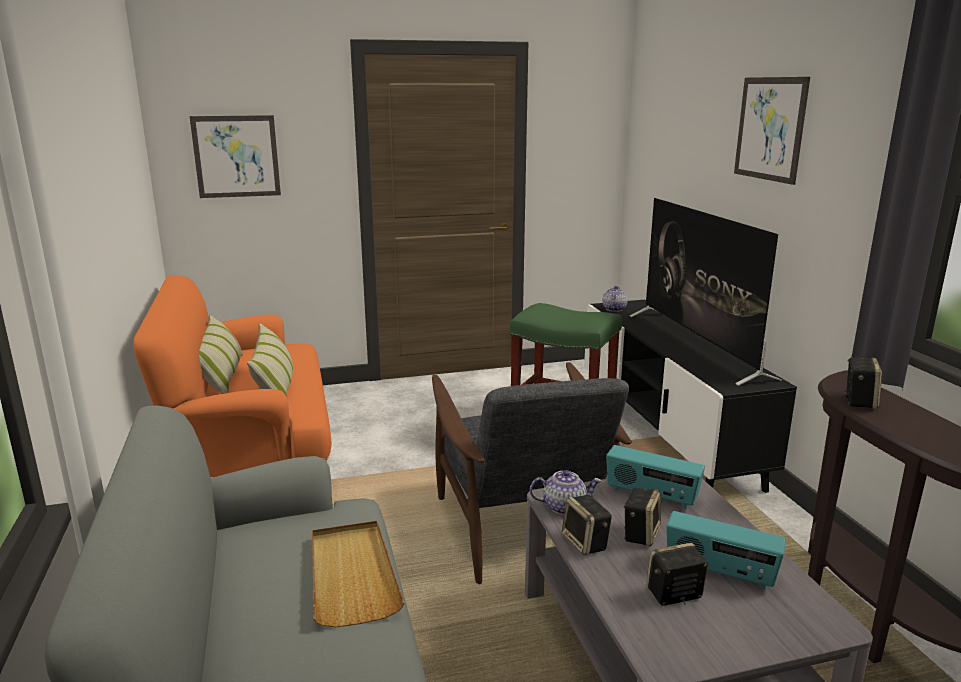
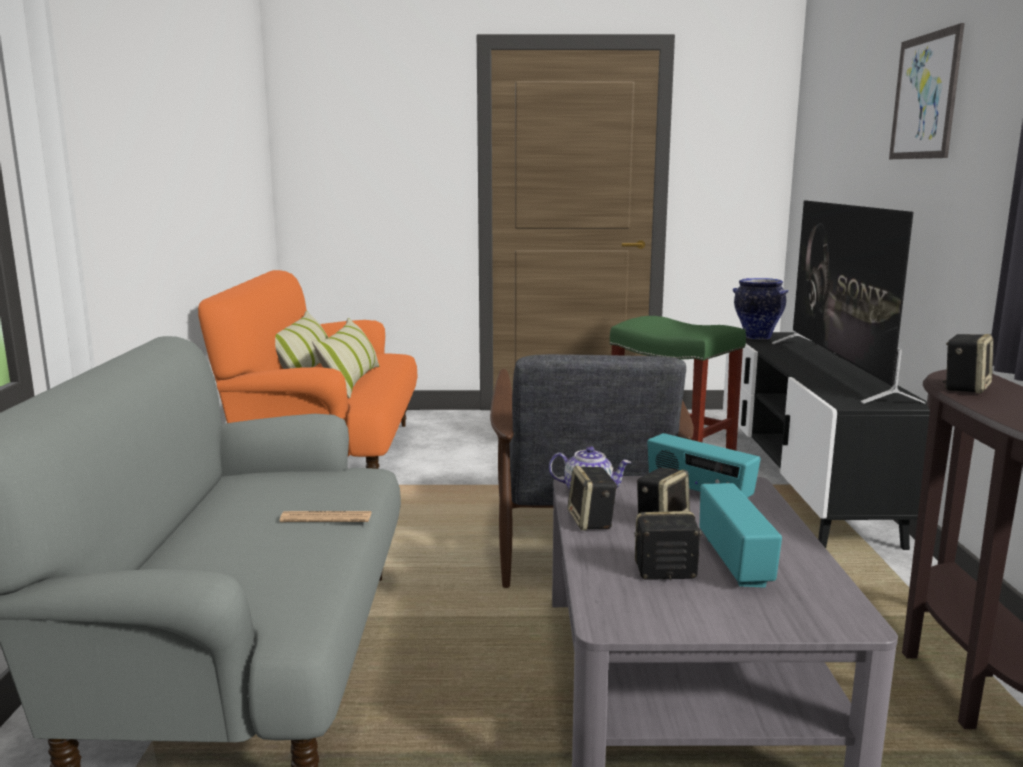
camera: 15 degrees right, 5 degrees down
picture [190,115,281,198] -> none
beige tray [312,521,404,627] -> newspaper [280,511,371,522]
teapot [602,286,628,312] -> vase [733,278,788,340]
radio [666,511,786,590] -> radio turned 135 degrees counterclockwise [700,483,782,588]

